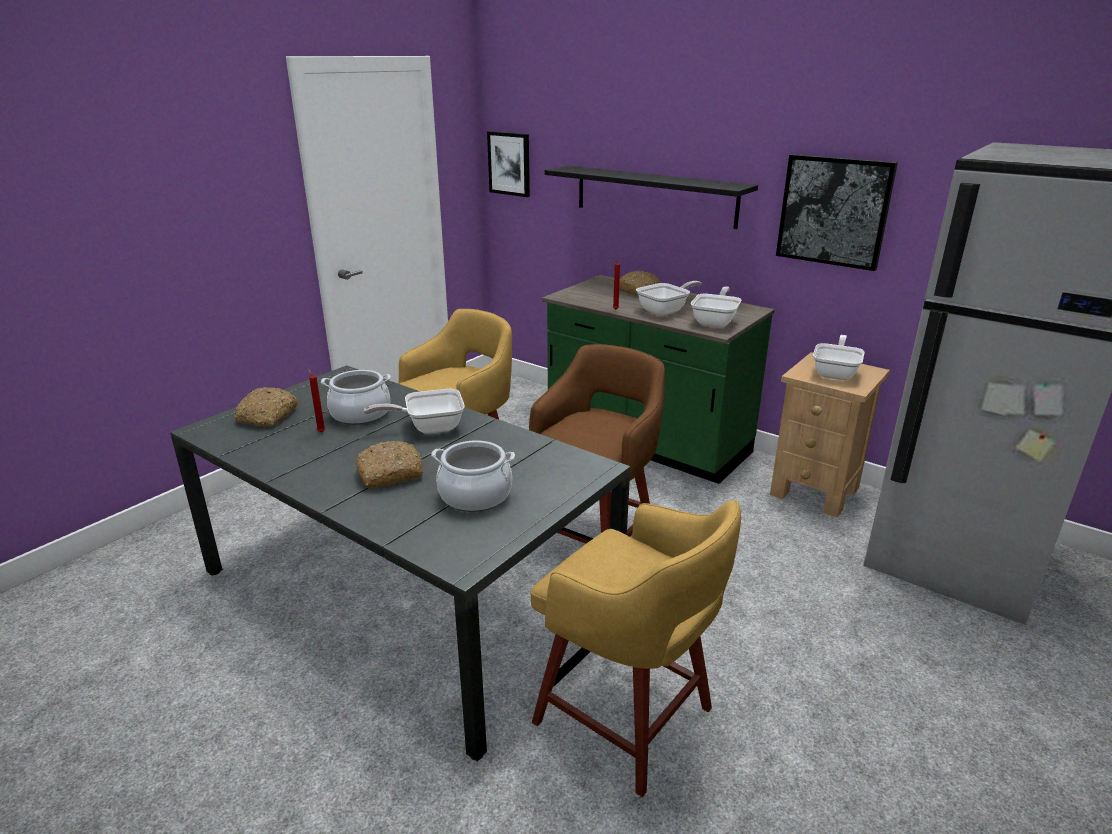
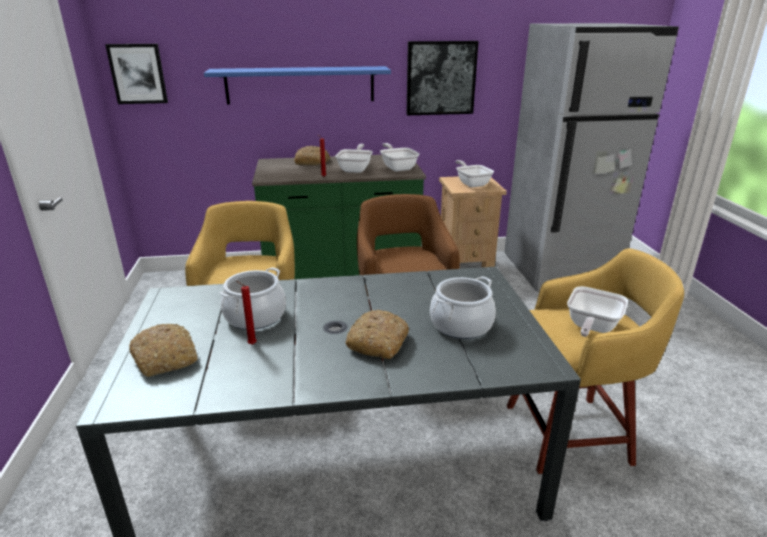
camera: 45 degrees left, 0 degrees up
frying pan [364,389,465,434] -> frying pan moved to [567,286,628,337]
black shelf [545,166,758,229] -> blue shelf [204,66,391,105]

